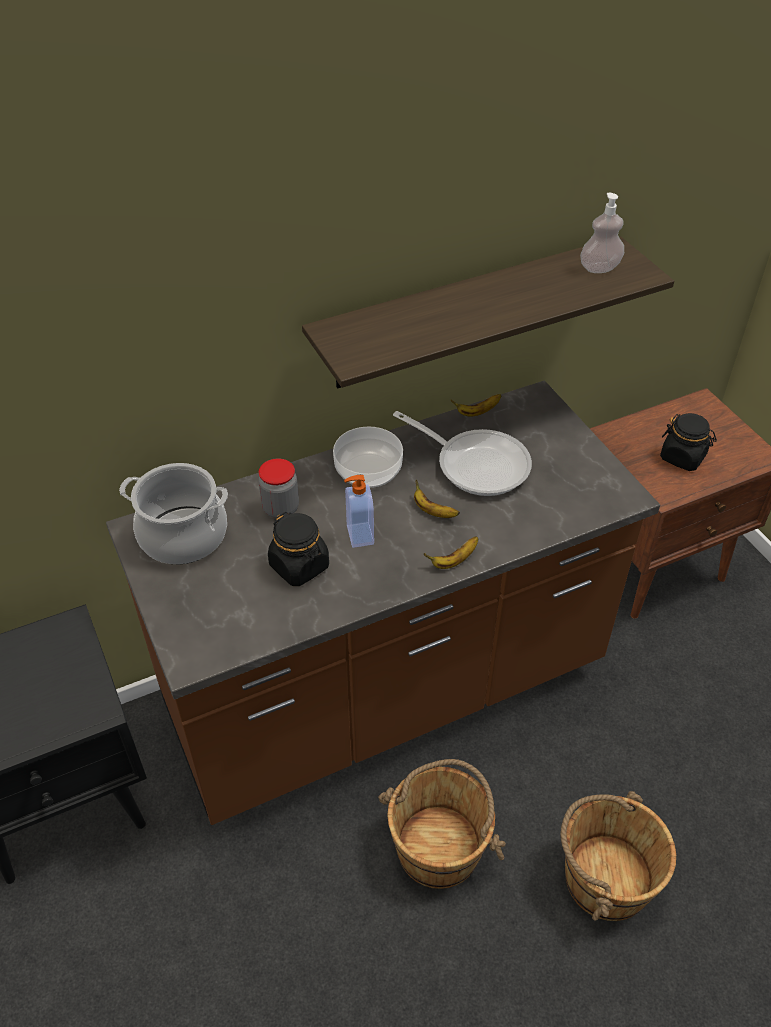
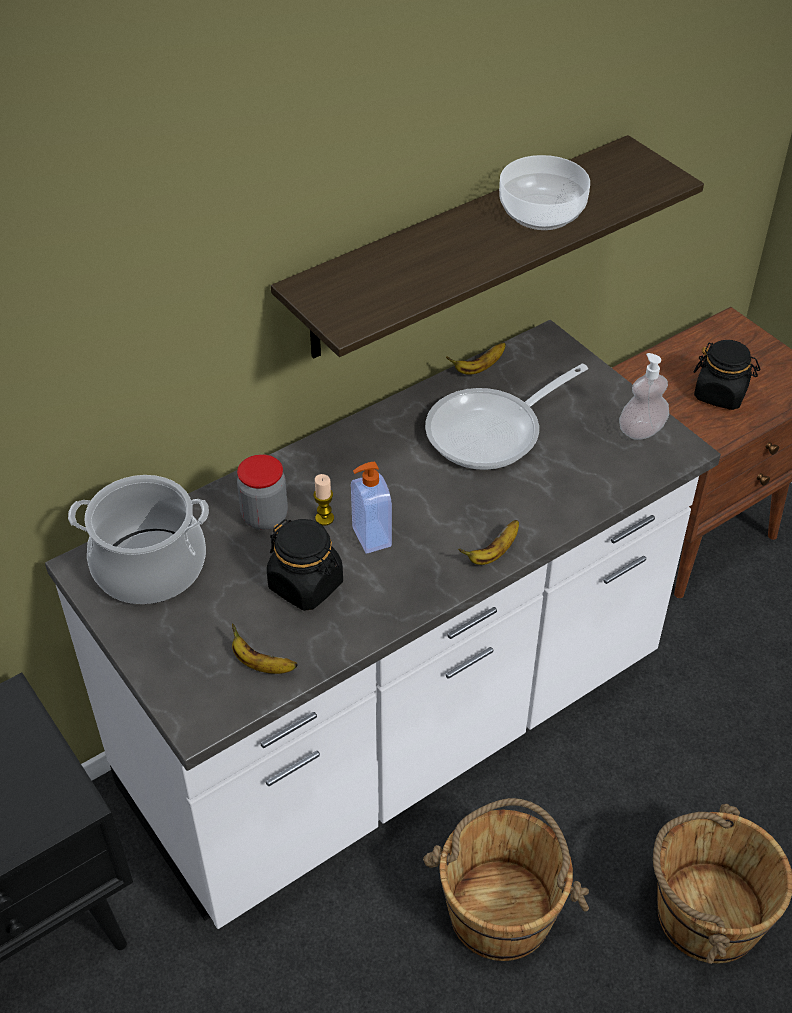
camera: 10 degrees left, 0 degrees up
brown counter [106,381,660,825] -> white counter [45,320,721,929]
bowl [333,427,403,488] -> bowl moved to [499,155,590,230]
frying pan [393,411,532,496] -> frying pan turned 120 degrees clockwise [425,364,588,470]
banana [414,480,460,518] -> banana moved to [232,623,298,674]
soap dispenser [580,192,624,273] -> soap dispenser moved to [619,353,669,440]
none -> candle [314,474,334,526]

